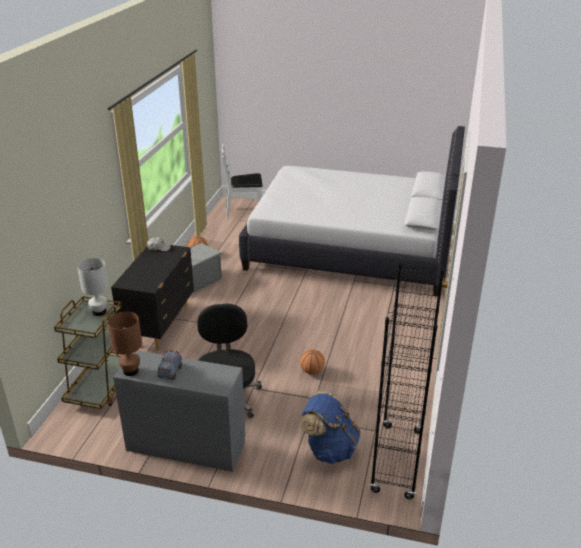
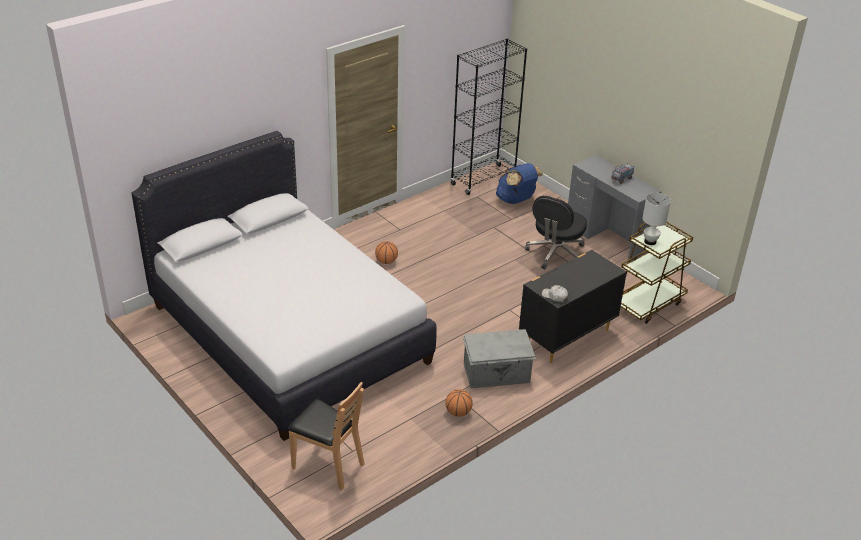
camera: 145 degrees left, 5 degrees up
brown table lamp [107,312,142,376] -> none
white chair [221,144,263,218] -> brown chair [287,382,365,490]
basketball [300,349,325,375] -> basketball moved to [375,241,398,264]

